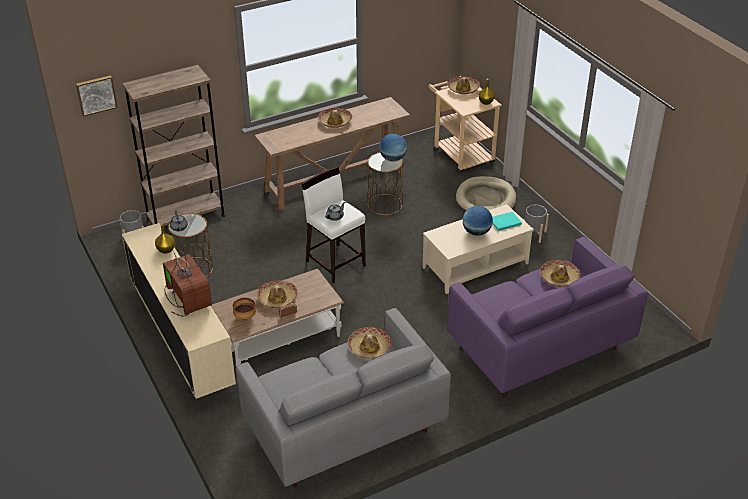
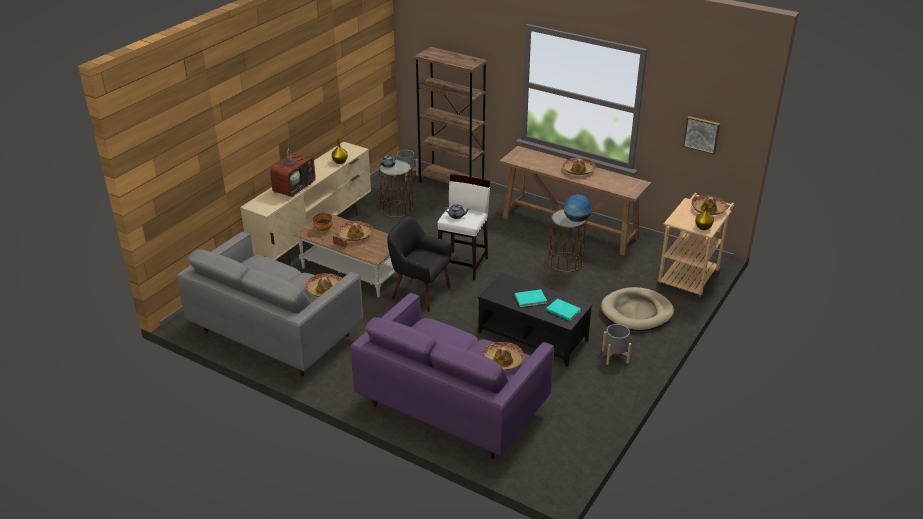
camera: 60 degrees right, 5 degrees down
picture [76,75,118,117] -> picture moved to [683,116,720,154]
beige coffee table [422,204,534,294] -> black coffee table [478,273,593,366]
globe [463,206,493,236] -> turquoise book [515,289,547,307]
none -> black armchair [387,216,452,312]

